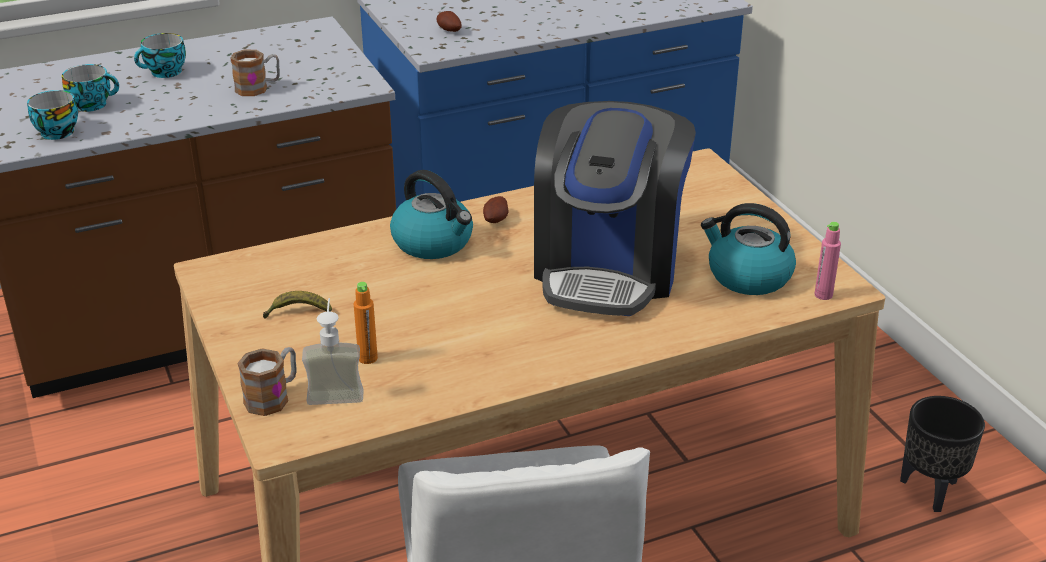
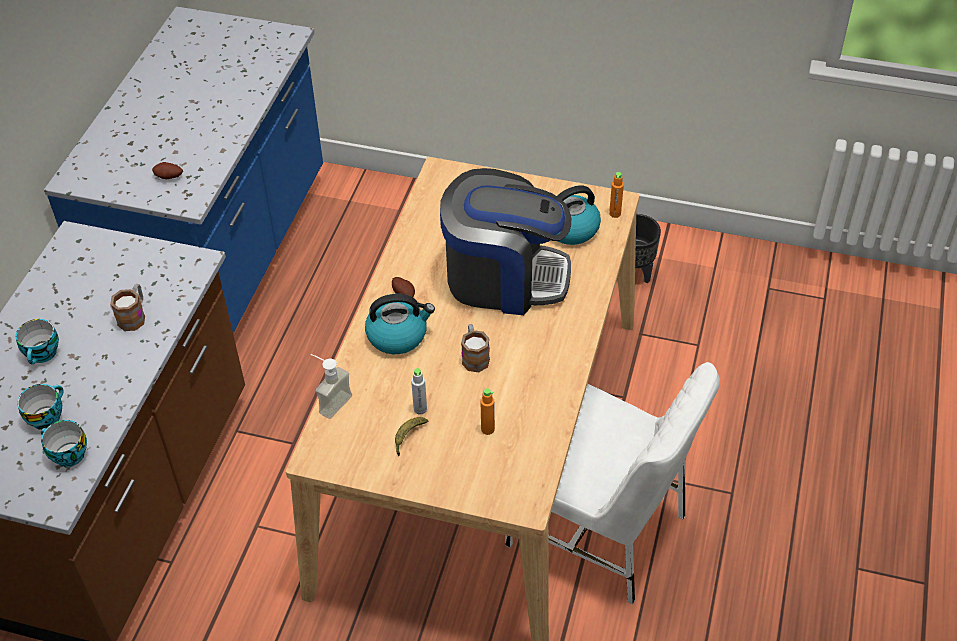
camera: 50 degrees left, 15 degrees up
mug [237,347,297,416] -> mug moved to [461,324,490,372]
soap dispenser [302,298,364,405] -> soap dispenser moved to [311,354,352,419]
coffee machine [534,101,696,316] -> coffee machine turned 45 degrees counterclockwise [440,168,571,315]
pink bottle [814,222,841,300] -> orange bottle [609,172,624,218]
none -> grey bottle [411,368,427,415]

